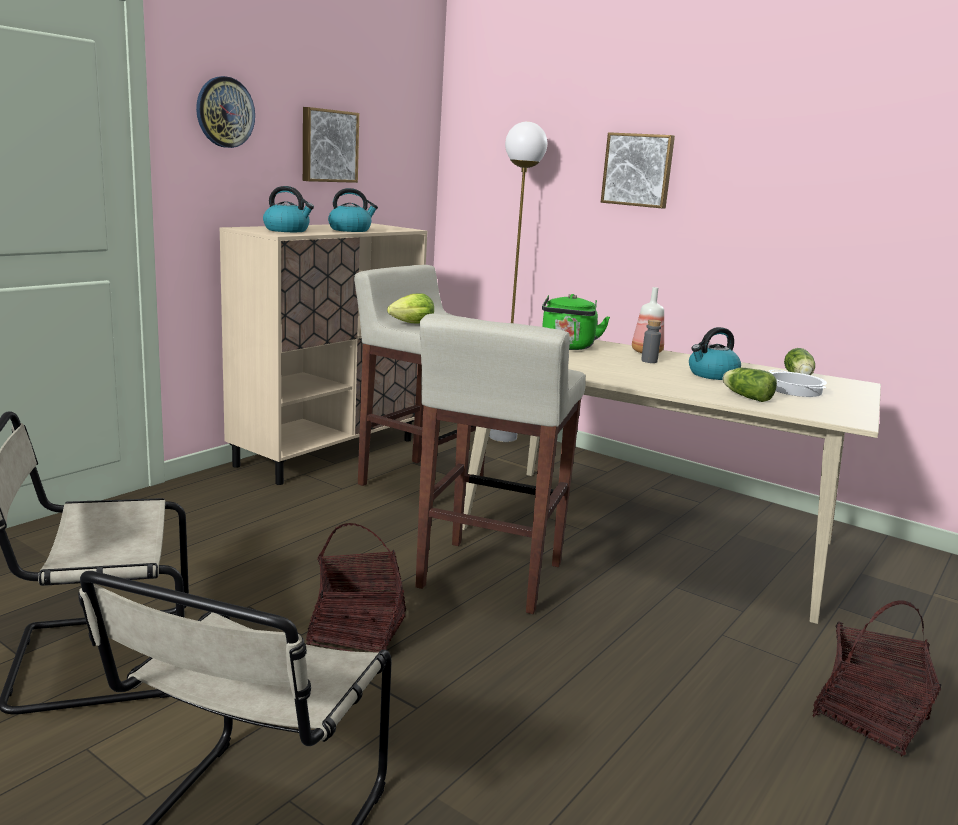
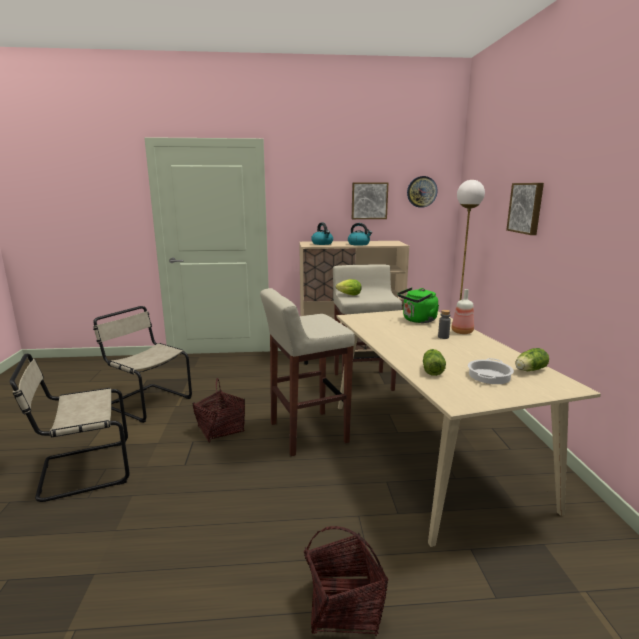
camera: 50 degrees right, 0 degrees up
wall clock [196,76,255,148] -> wall clock moved to [407,176,437,208]
kettle [689,327,741,380] -> none

